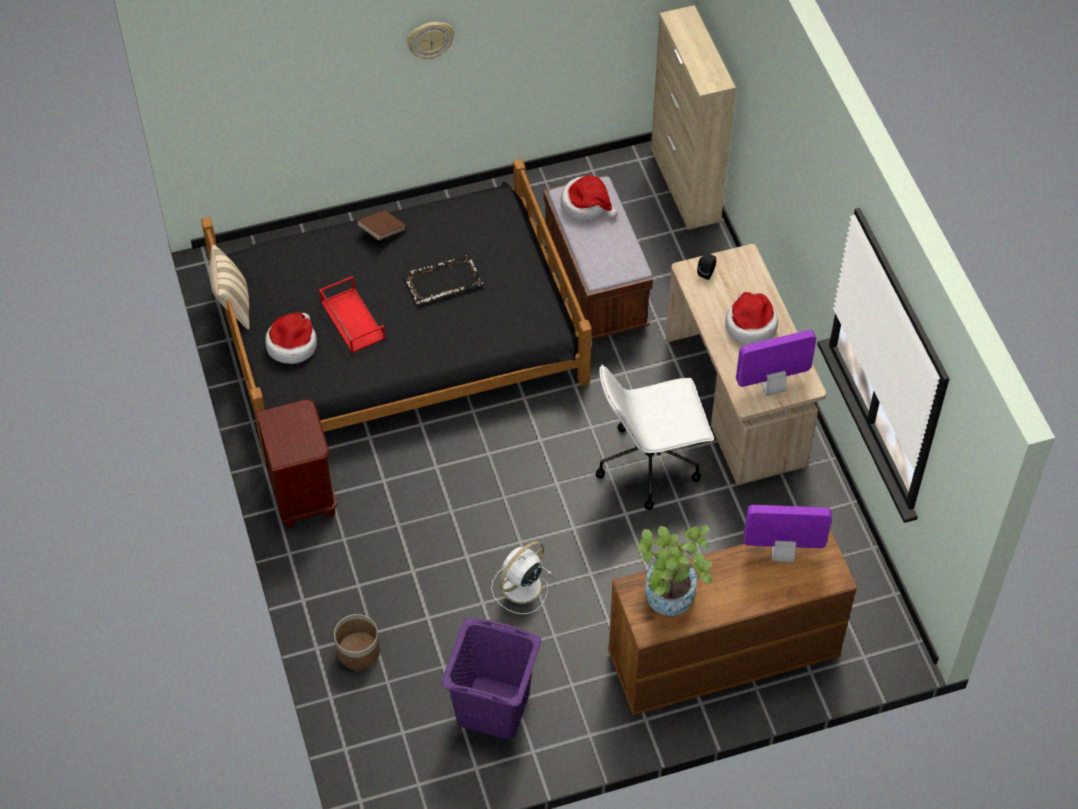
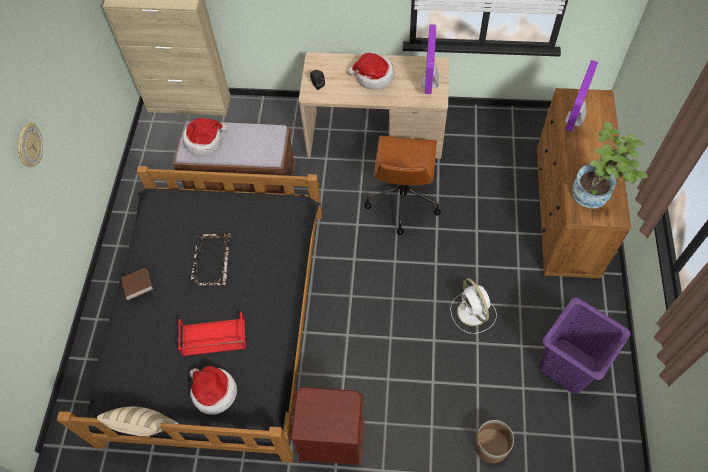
camera: 65 degrees left, 5 degrees up
white office chair [596,365,714,510] -> brown office chair [365,136,441,235]

